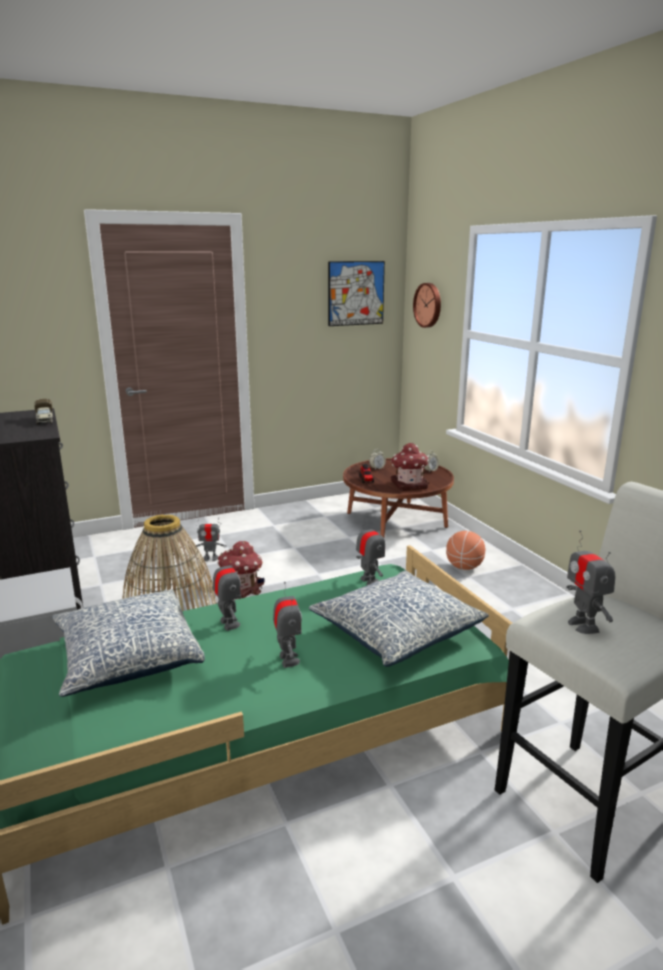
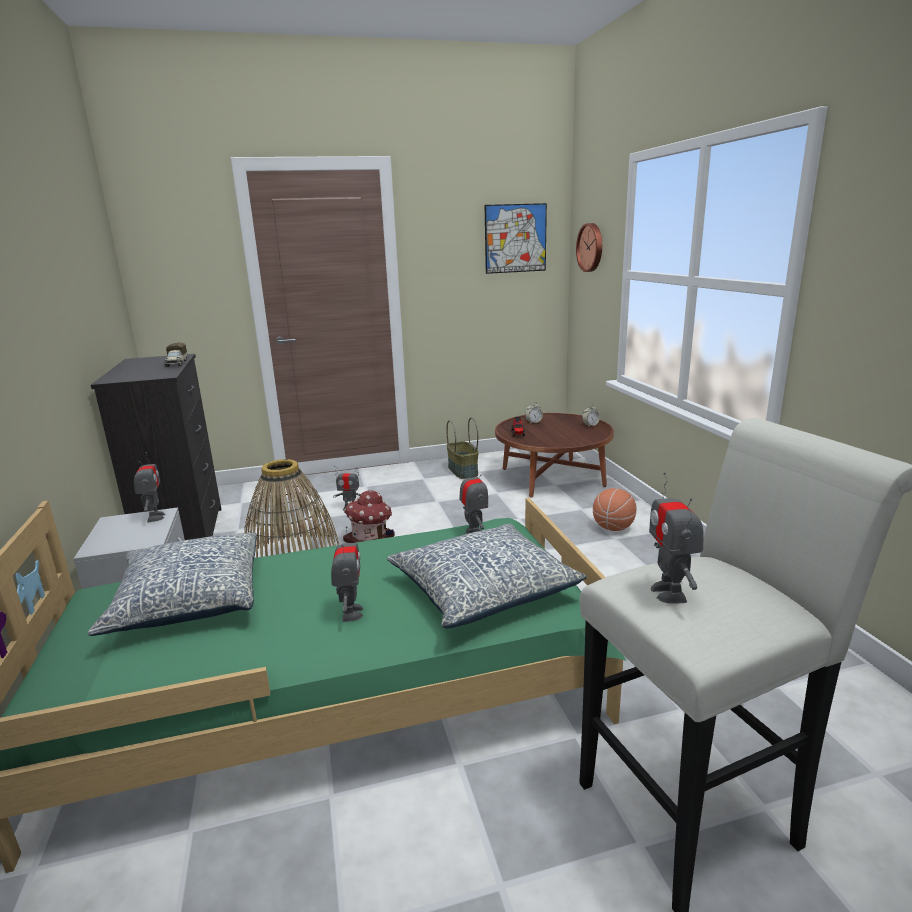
camera: 10 degrees right, 0 degrees up
toy robot [213,553,241,631] -> toy robot moved to [134,452,166,522]
toy house [391,443,429,491] -> none
none -> basket [446,417,479,479]

